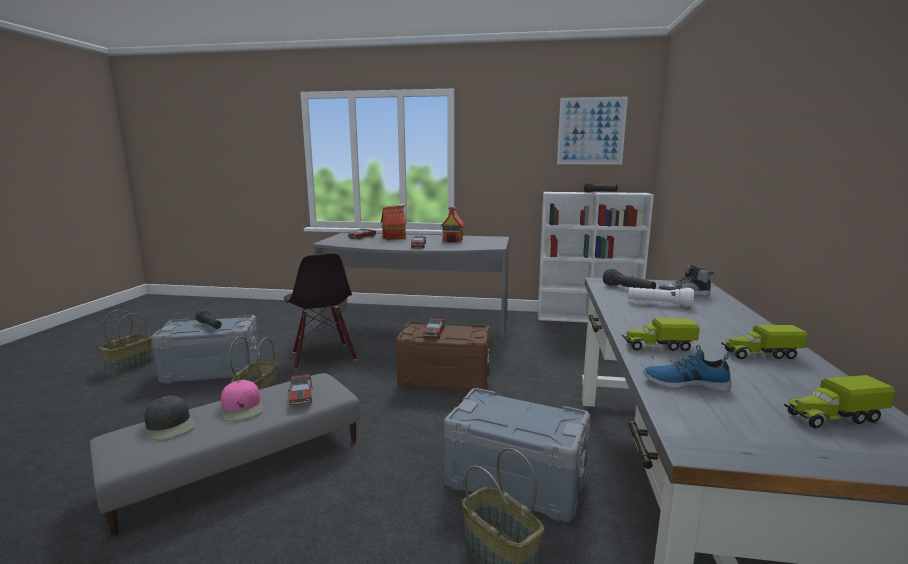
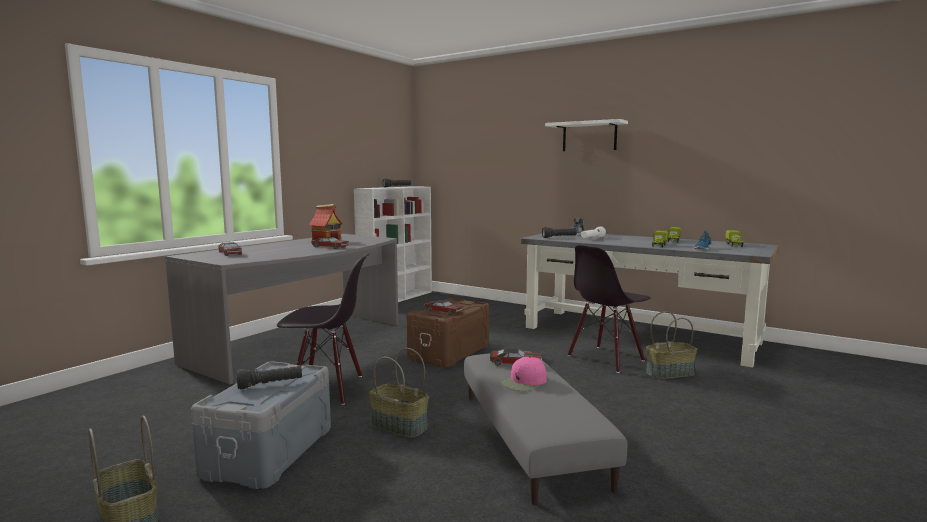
camera: 65 degrees left, 5 degrees down
black cap [144,395,195,440] -> none
pink cap [221,380,263,421] -> pink cap turned 135 degrees clockwise [499,357,547,391]
toy house [381,204,406,240] -> none
grey storage box [444,388,590,522] -> black chair [567,245,651,373]
picture [557,97,628,164] -> none
none -> white shelf [545,119,628,151]

